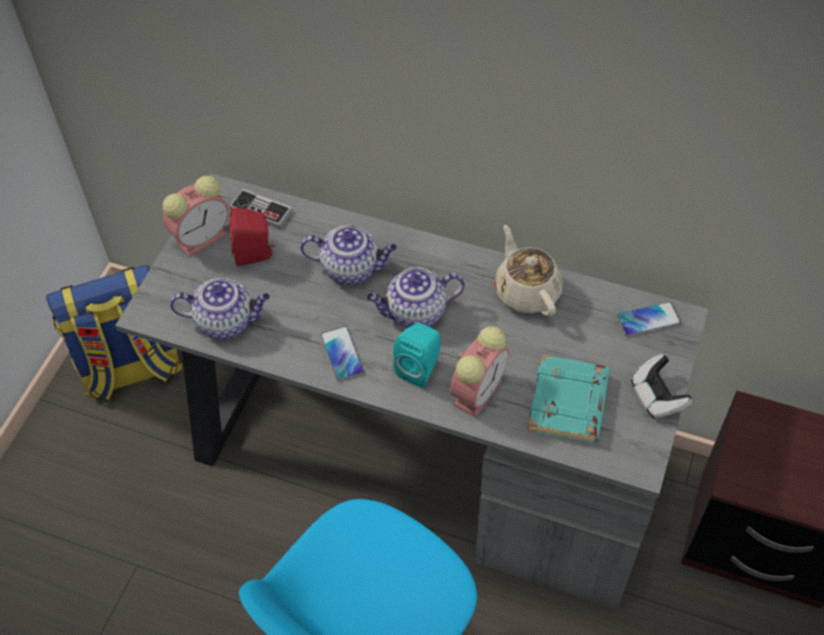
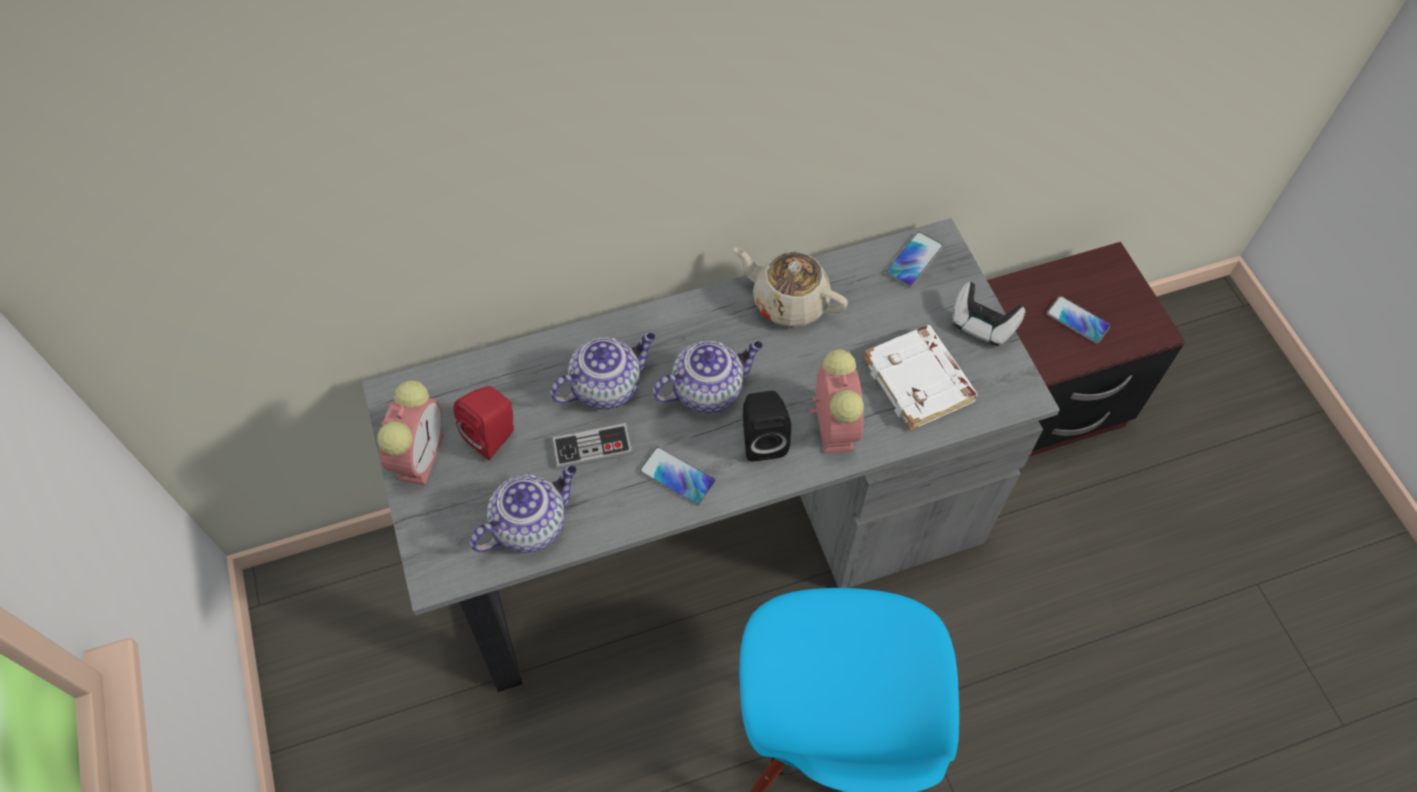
camera: 40 degrees left, 5 degrees up
backpack [45,265,182,400] -> none
game controller [229,189,293,228] -> game controller moved to [552,423,633,469]
teapot [366,267,465,328] -> teapot turned 150 degrees counterclockwise [652,341,763,413]
turquoise speaker [393,323,441,388] -> black speaker [743,391,791,461]
turquoise book [528,355,610,443] -> white book [863,325,978,431]
none -> phone [1046,296,1111,344]

